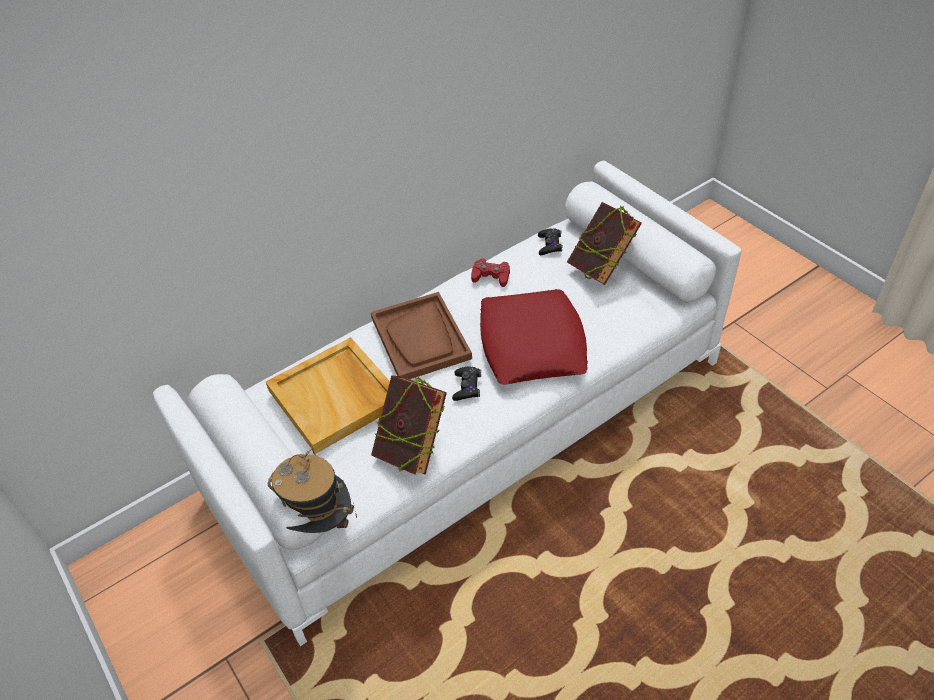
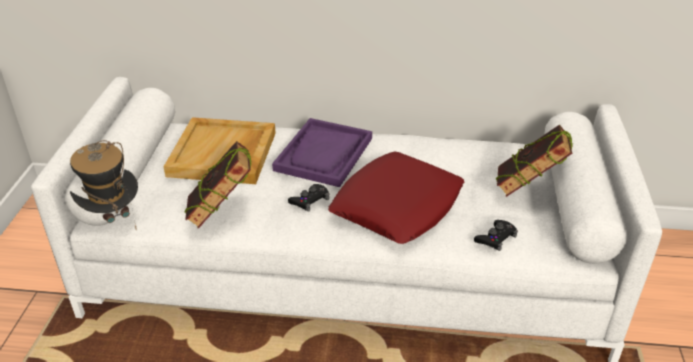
camera: 40 degrees right, 10 degrees down
brown tray [371,292,472,379] -> purple tray [272,118,372,187]
red game controller [471,258,510,287] -> none
black game controller [538,228,563,255] -> black game controller moved to [474,220,518,251]

